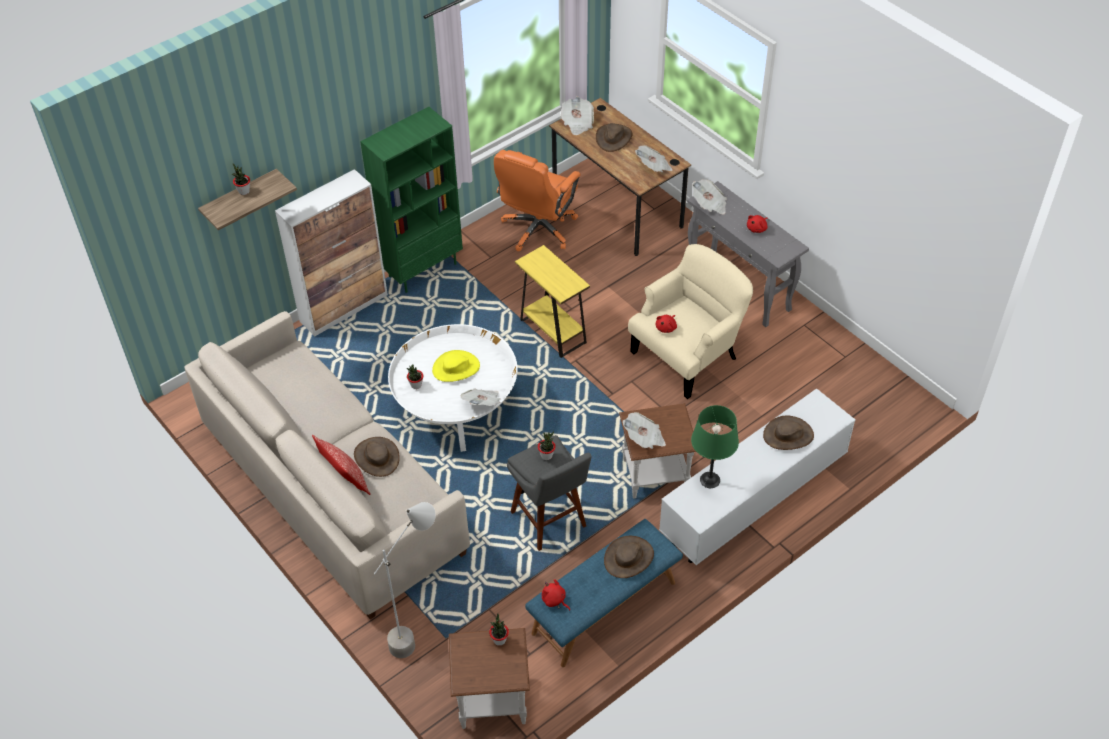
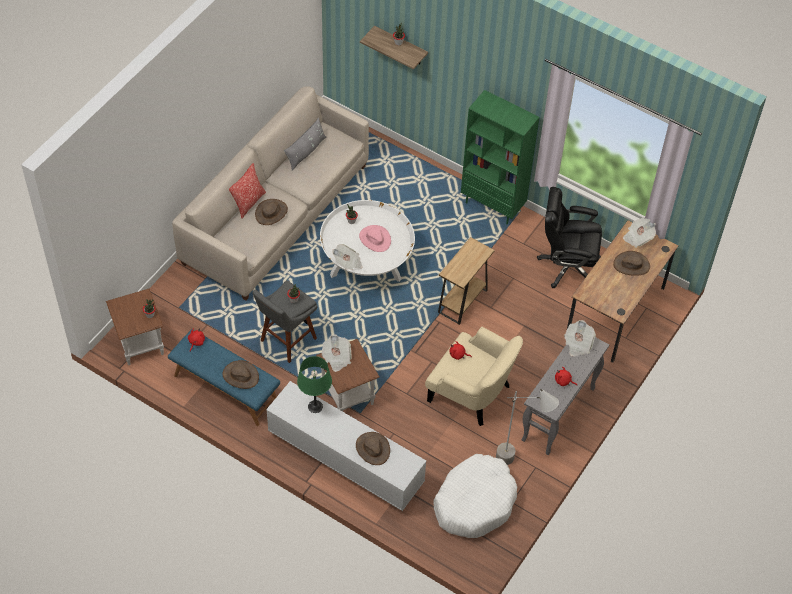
camera: 70 degrees right, 5 degrees up
cabinet [275,169,388,336] -> none
grey floor lamp [374,502,436,658] -> grey floor lamp moved to [496,389,559,465]
yellow hat [432,350,480,382] -> pink hat [359,225,391,252]
orange office chair [494,150,581,251] -> black office chair [537,187,602,288]
yellow side table [515,245,590,358] -> brown side table [438,237,495,325]
newspaper [635,145,673,172] -> none
none -> grey pillow [284,118,326,171]
none -> white dog bed [434,454,517,538]

